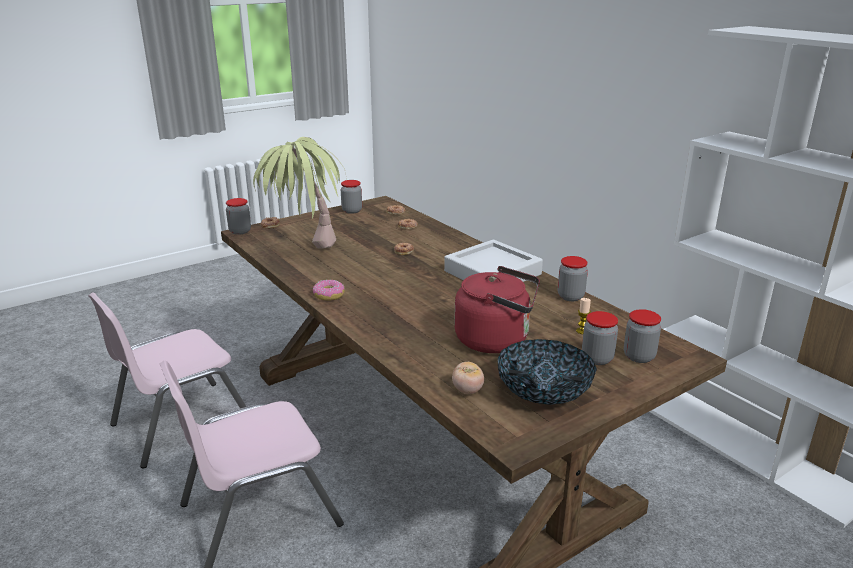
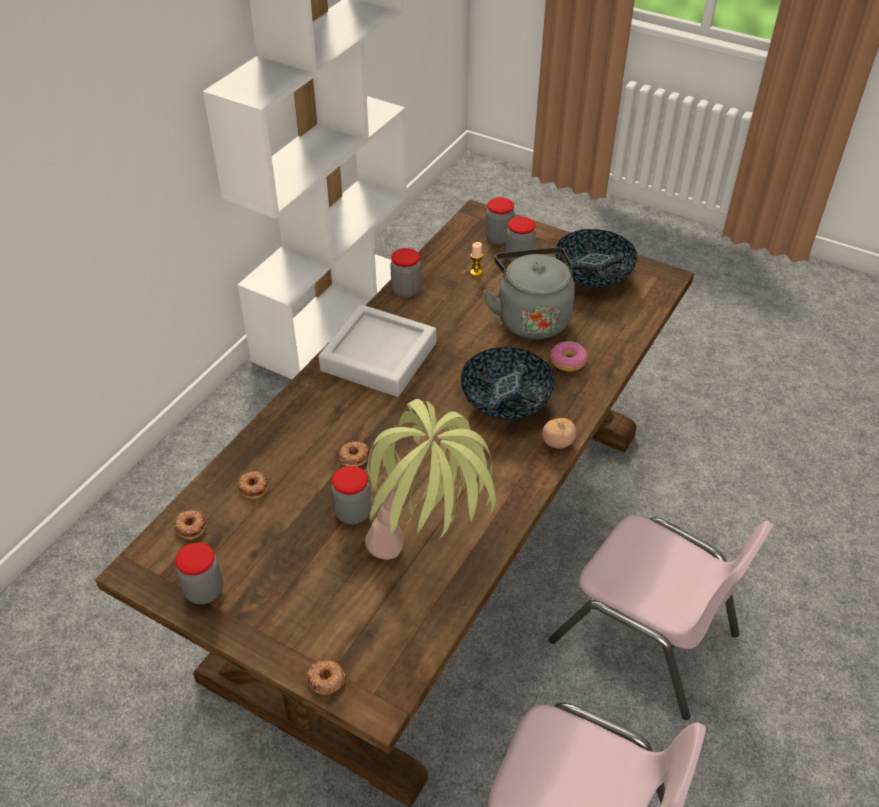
camera: 115 degrees left, 20 degrees up
jar [226,198,251,235] -> jar moved to [331,466,371,524]
donut [313,280,345,301] -> donut moved to [550,341,588,372]
tomato [452,362,484,394] -> tomato moved to [542,418,576,449]
red kettle [454,266,540,353] -> grey kettle [484,247,575,339]
none -> bowl [461,347,555,420]

